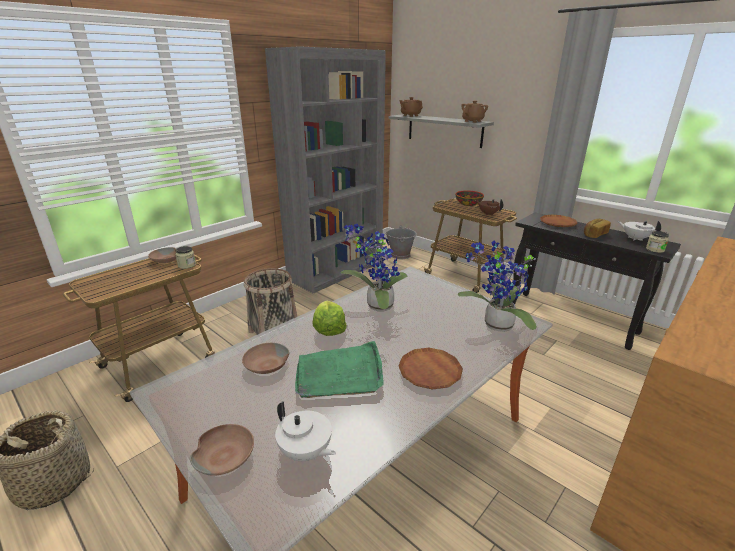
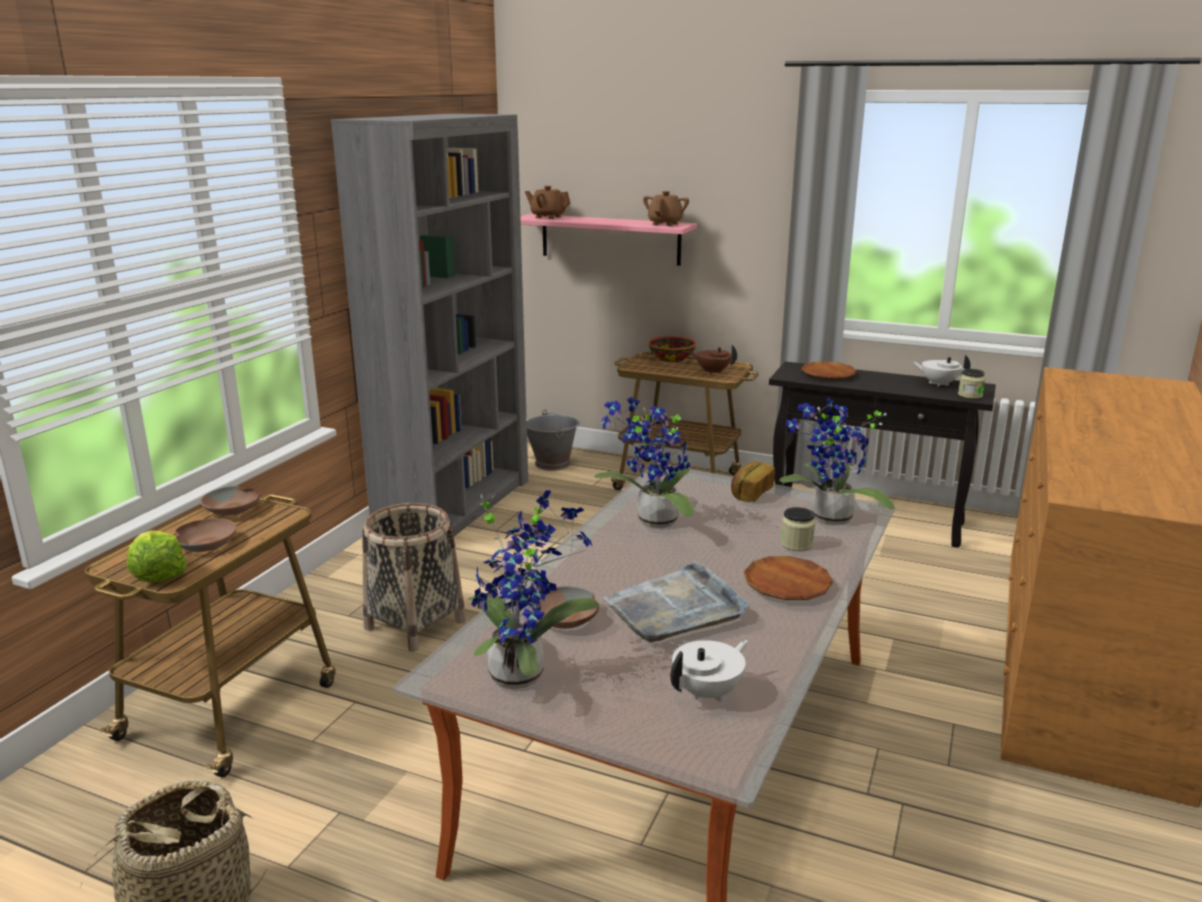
camera: 20 degrees left, 5 degrees down
jar [175,246,196,269] -> jar moved to [780,507,815,551]
brown bowl [190,424,254,476] -> brown bowl moved to [175,518,236,552]
white teapot [275,401,336,461] -> white teapot turned 60 degrees counterclockwise [670,640,748,702]
green tray [295,341,384,398] -> grey tray [603,561,748,642]
lettuce [312,300,347,336] -> lettuce moved to [127,530,187,582]
grey shelf [388,114,494,148] -> pink shelf [520,214,697,266]
bread [584,219,611,238] -> bread moved to [731,461,775,502]
none -> potted plant [468,490,599,689]

